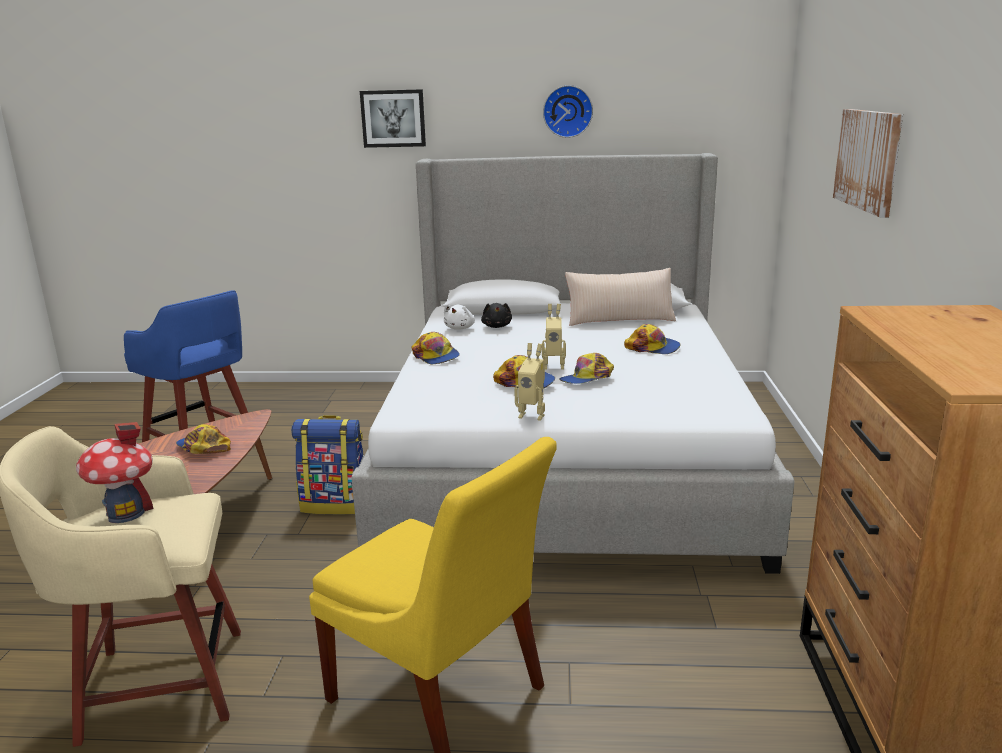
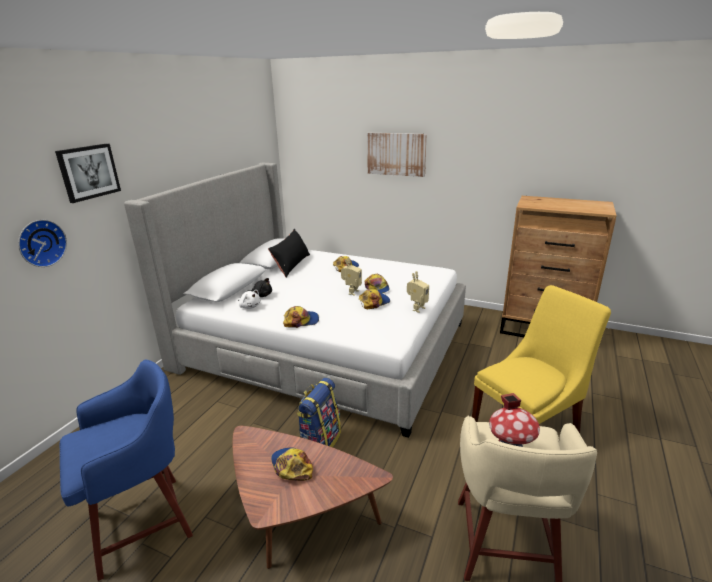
camera: 70 degrees left, 5 degrees up
cap [176,424,231,454] -> cap turned 90 degrees clockwise [271,448,313,481]
wall clock [543,85,593,138] -> wall clock moved to [18,220,67,267]
beige pillow [565,268,676,326] -> black pillow [268,229,310,277]

